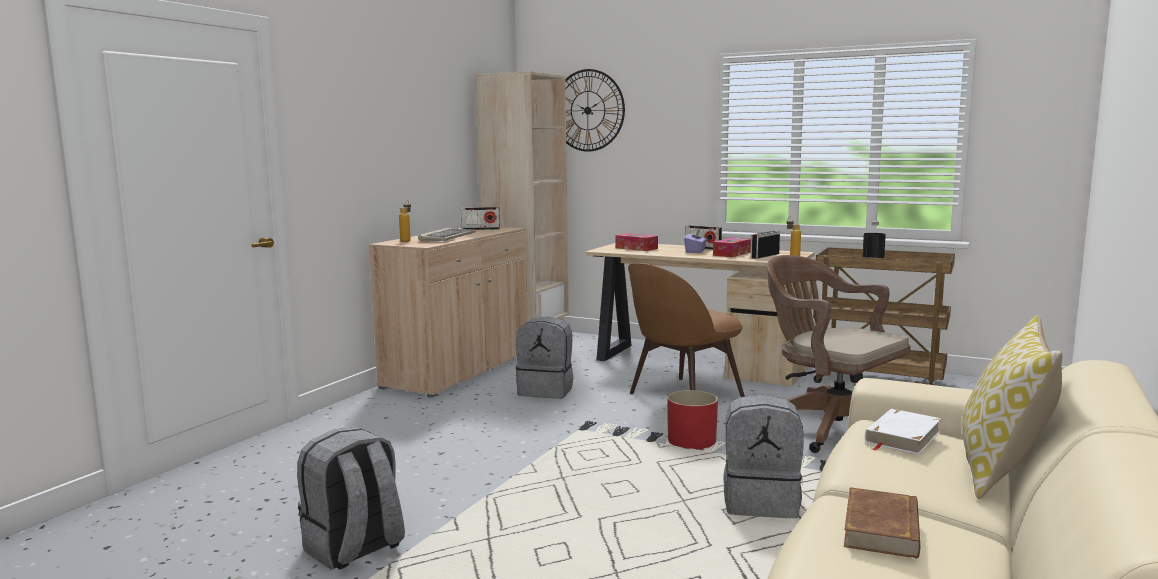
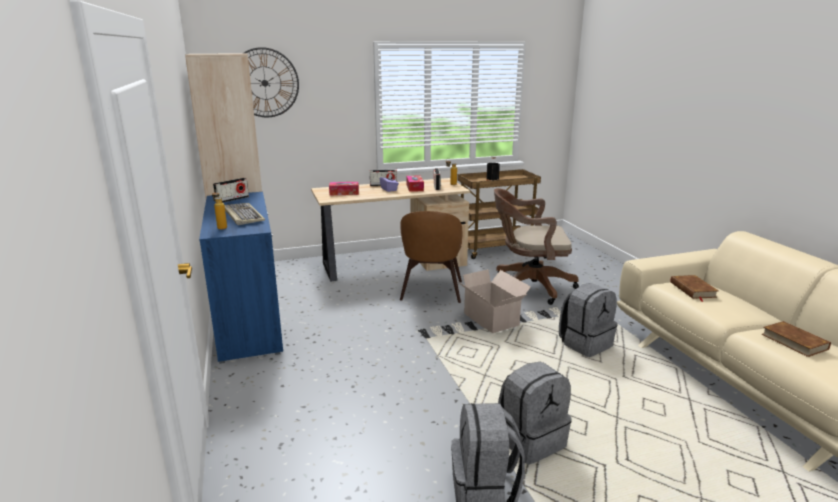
camera: 45 degrees left, 10 degrees up
beige cabinet [369,227,528,398] -> blue cabinet [199,192,283,364]
grey backpack [516,317,573,399] -> grey backpack moved to [498,361,572,464]
red planter [667,390,718,450] -> cardboard box [456,269,531,333]
white book [865,409,942,455] -> brown book [670,275,718,302]
pillow [963,316,1063,499] -> none

